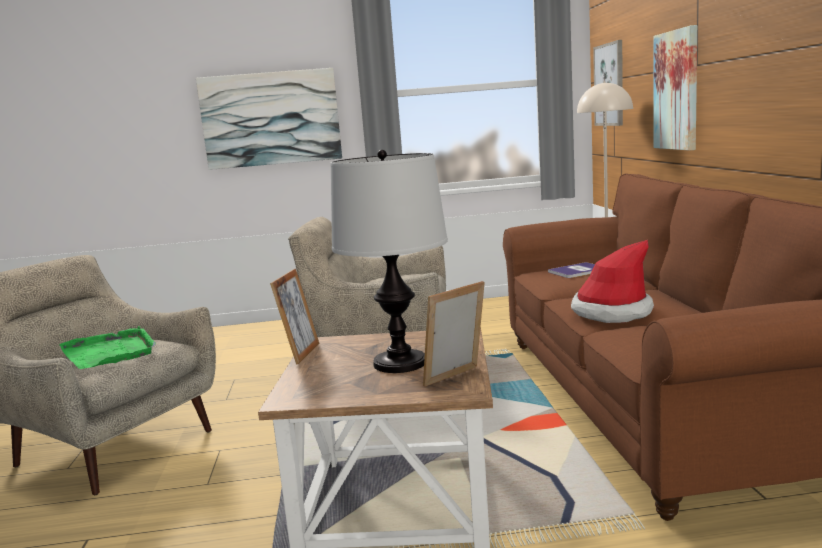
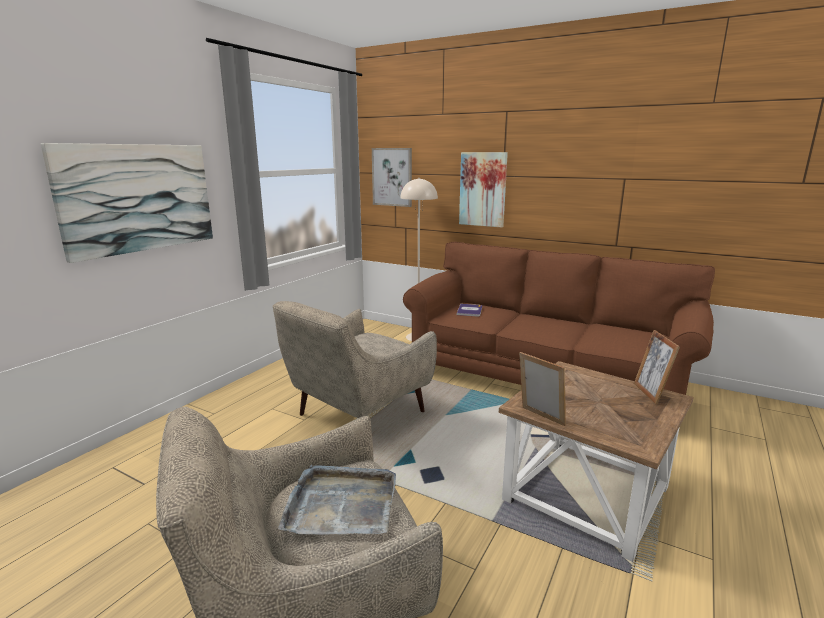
camera: 55 degrees left, 5 degrees up
green tray [60,326,156,369] -> grey tray [278,465,396,535]
table lamp [331,150,448,373] -> none
hat [571,240,654,323] -> none

